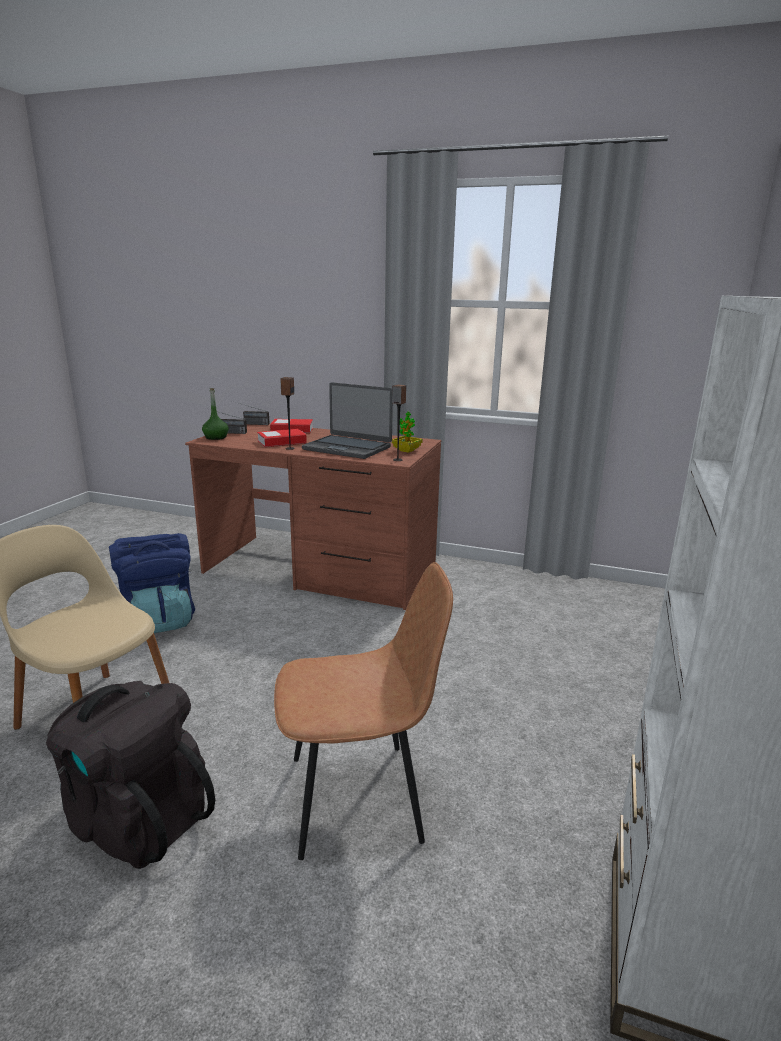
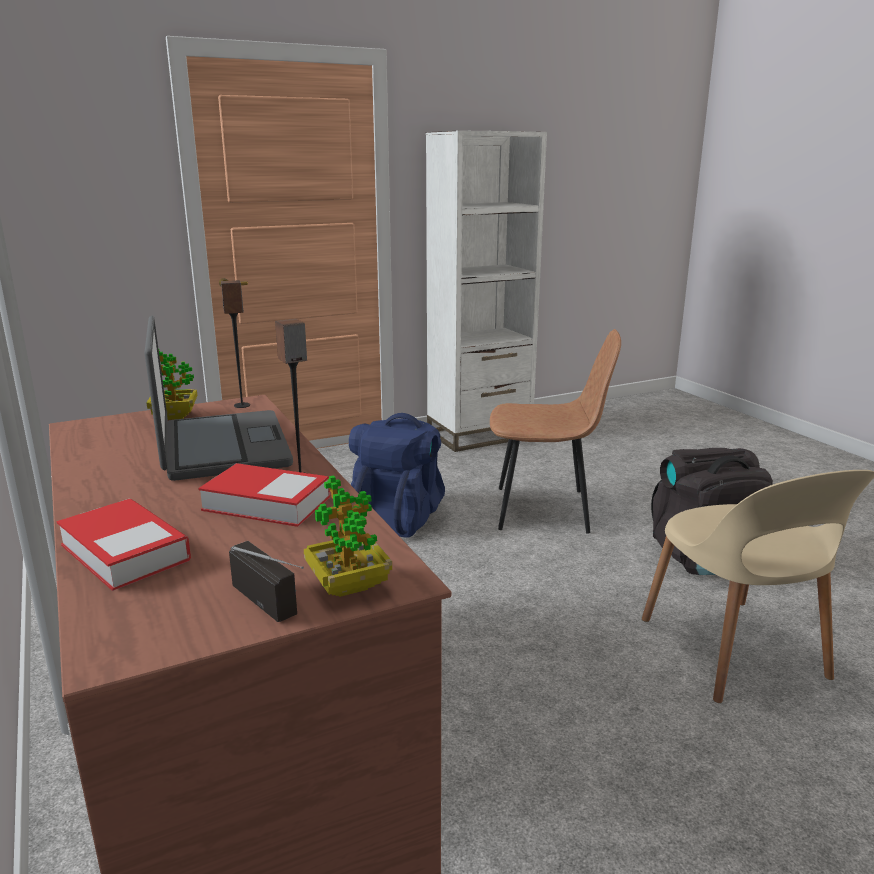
camera: 135 degrees left, 0 degrees up
blue backpack [109,533,195,633] -> blue backpack moved to [349,413,445,538]
green bottle [202,388,229,440] -> potted plant [304,475,392,597]
radio [236,402,270,425] -> none
brown chair [274,562,453,860] -> brown chair turned 150 degrees clockwise [490,329,621,534]

